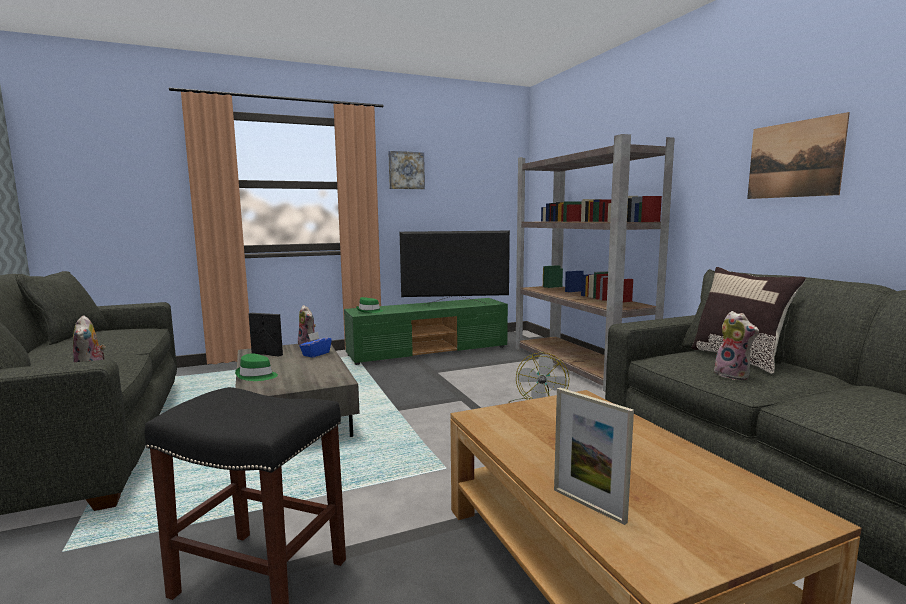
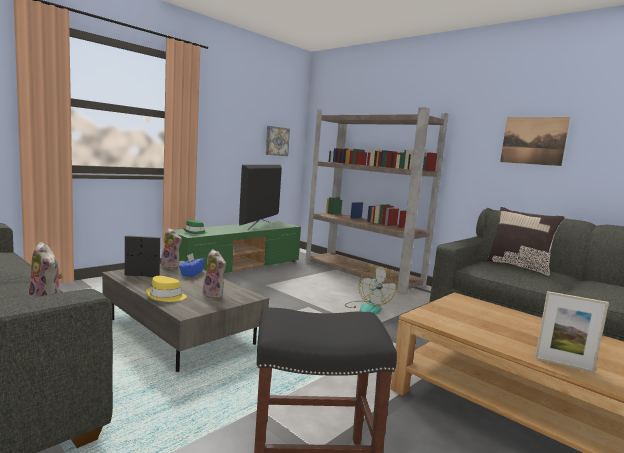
camera: 25 degrees left, 0 degrees up
green hat [235,353,278,381] -> yellow hat [146,276,187,302]
picture [388,151,425,189] -> picture moved to [266,126,290,156]
television [400,231,510,305] -> television turned 135 degrees clockwise [239,165,282,231]
plush toy [712,311,759,380] -> plush toy moved to [203,249,226,299]

